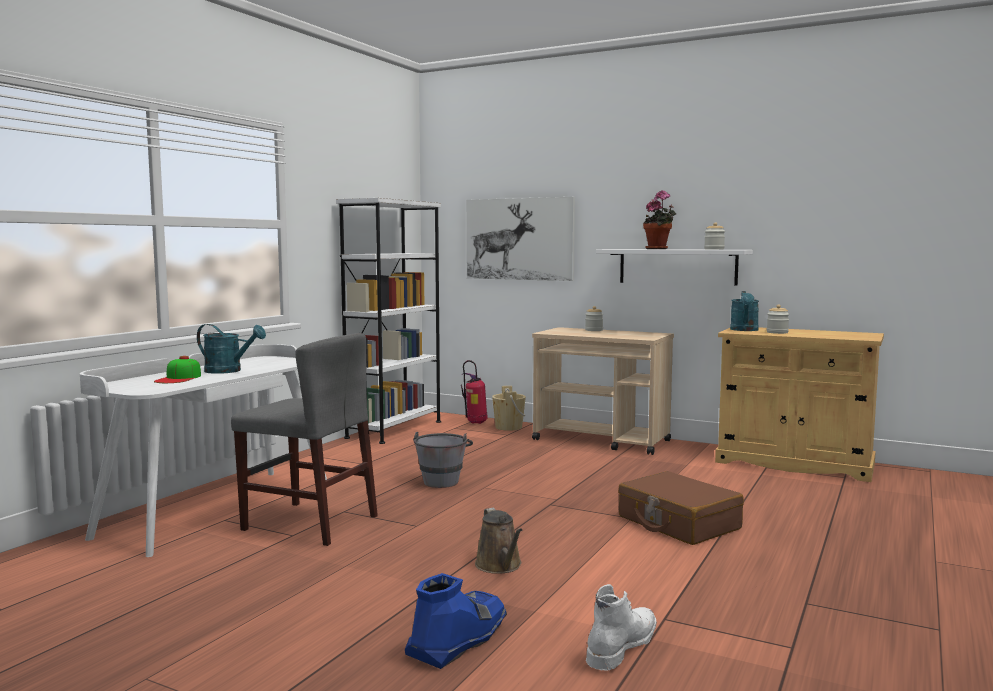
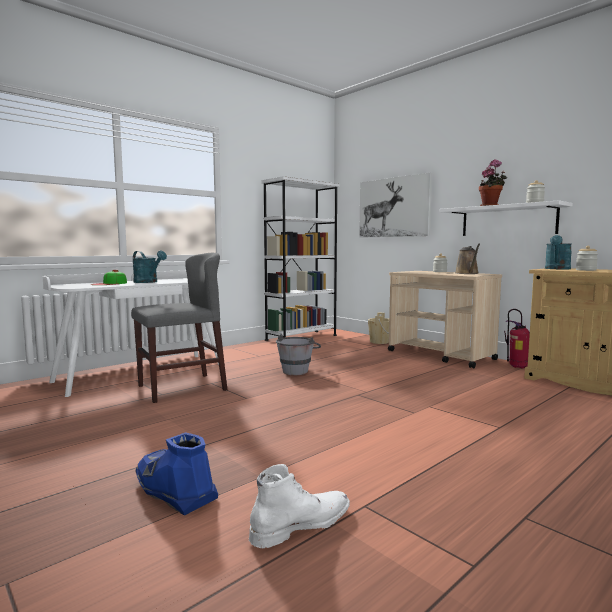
camera: 20 degrees right, 0 degrees up
grey chair [231,333,378,546] -> grey chair turned 75 degrees counterclockwise [131,253,228,403]
blue boot [405,573,507,669] -> blue boot turned 105 degrees counterclockwise [135,432,218,516]
fire extinguisher [461,360,488,424] -> fire extinguisher moved to [504,309,530,368]
brown watering can [475,508,522,574] -> brown watering can moved to [455,244,480,274]
brown suitcase [618,471,744,545] -> none

